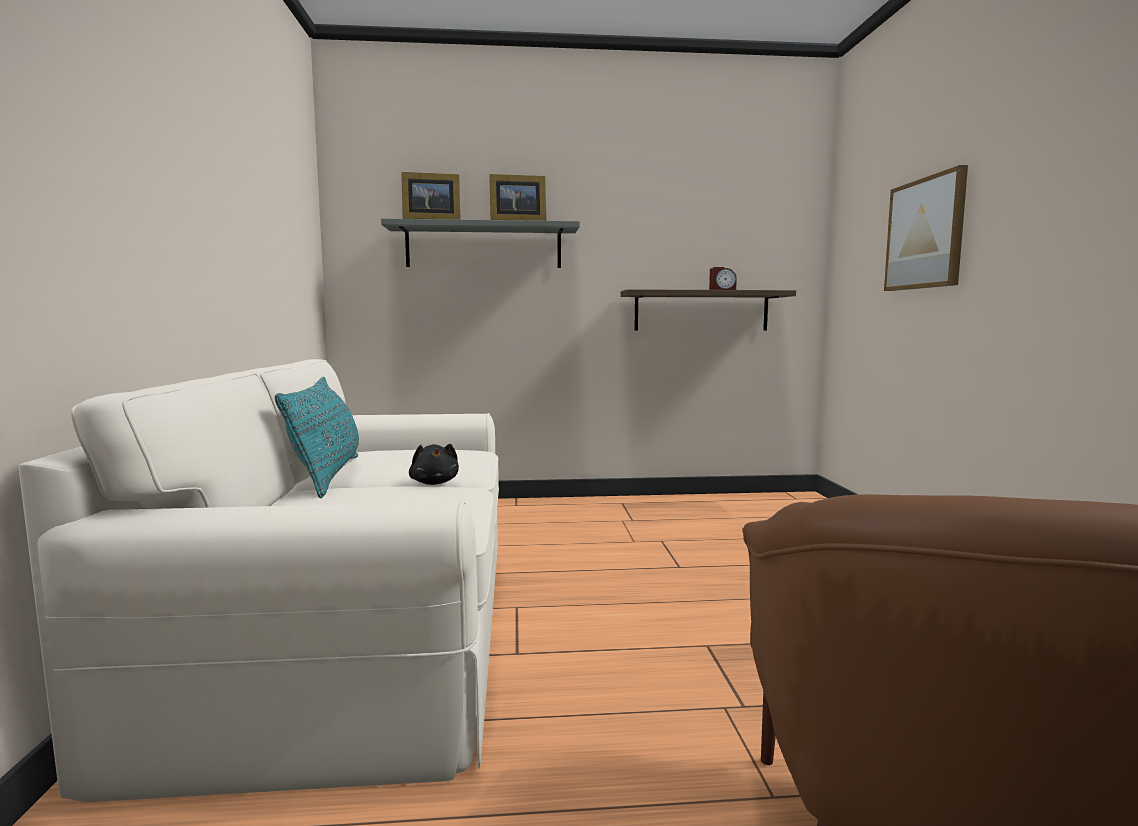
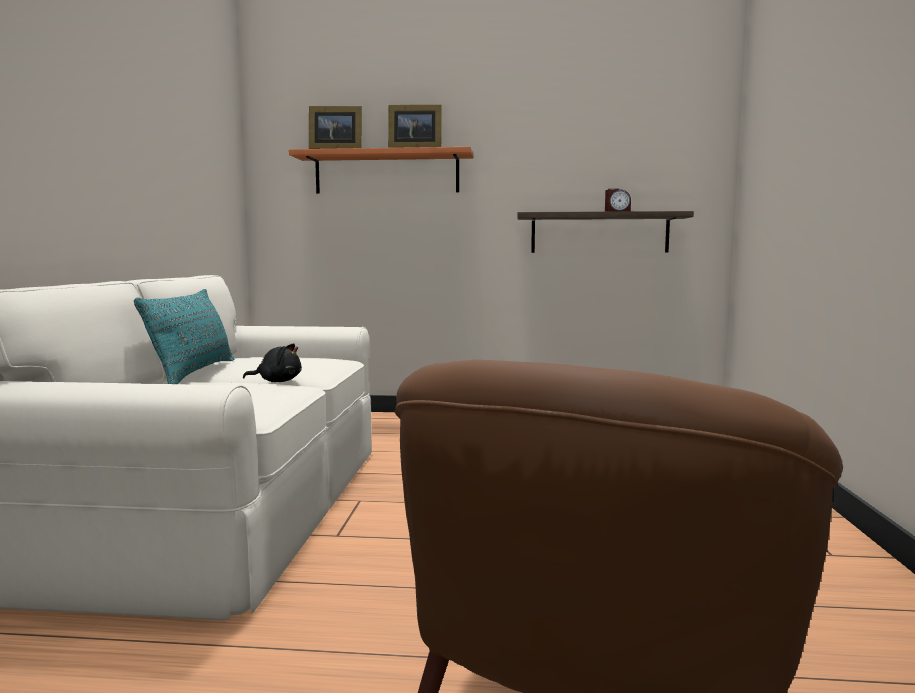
camera: 10 degrees right, 0 degrees up
grey shelf [381,218,580,268] -> orange shelf [289,147,474,194]
black plush toy [409,444,459,485] -> black plush toy turned 75 degrees counterclockwise [243,343,302,382]
picture [884,165,968,291] -> none

